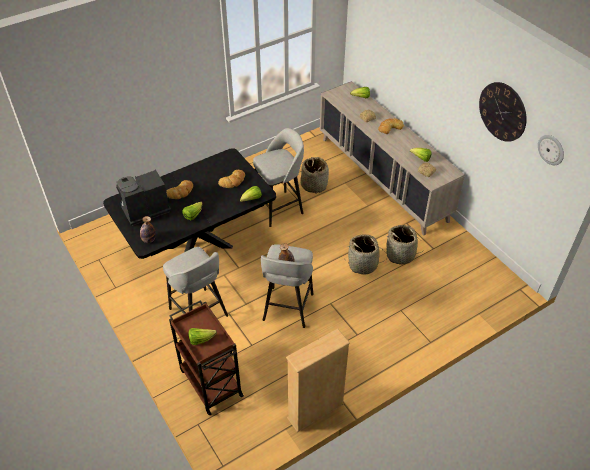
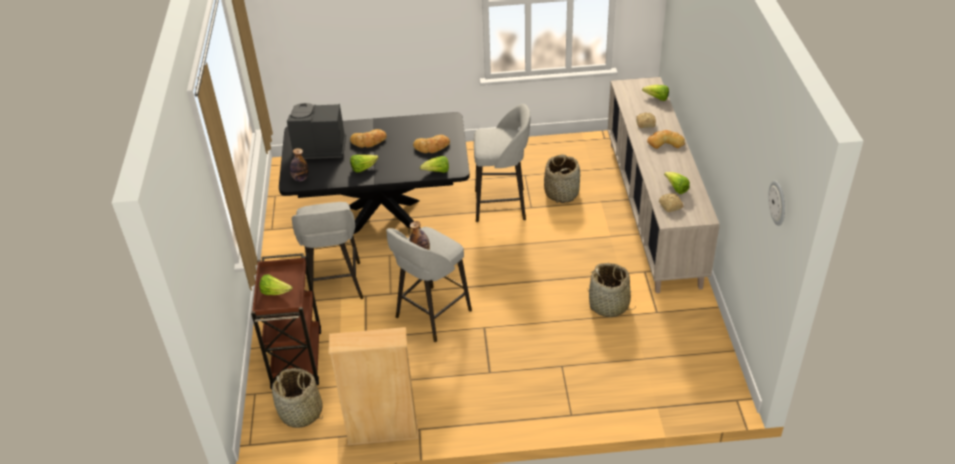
camera: 30 degrees right, 5 degrees down
basket [345,234,387,274] -> basket moved to [272,368,323,428]
wall clock [479,82,527,142] -> none

